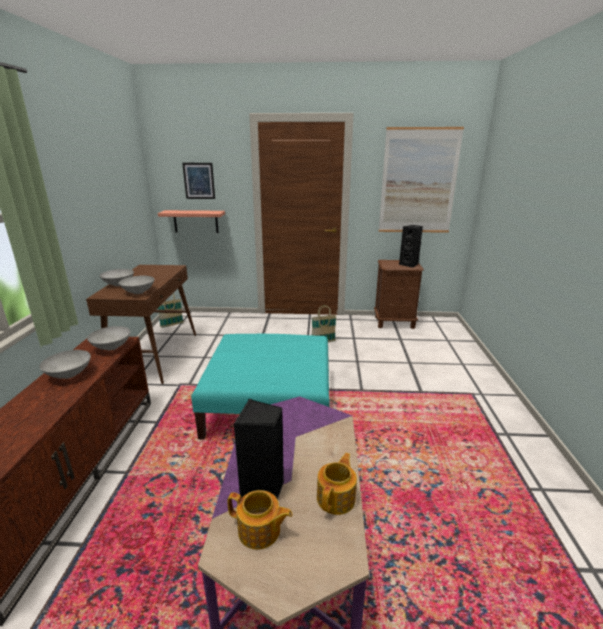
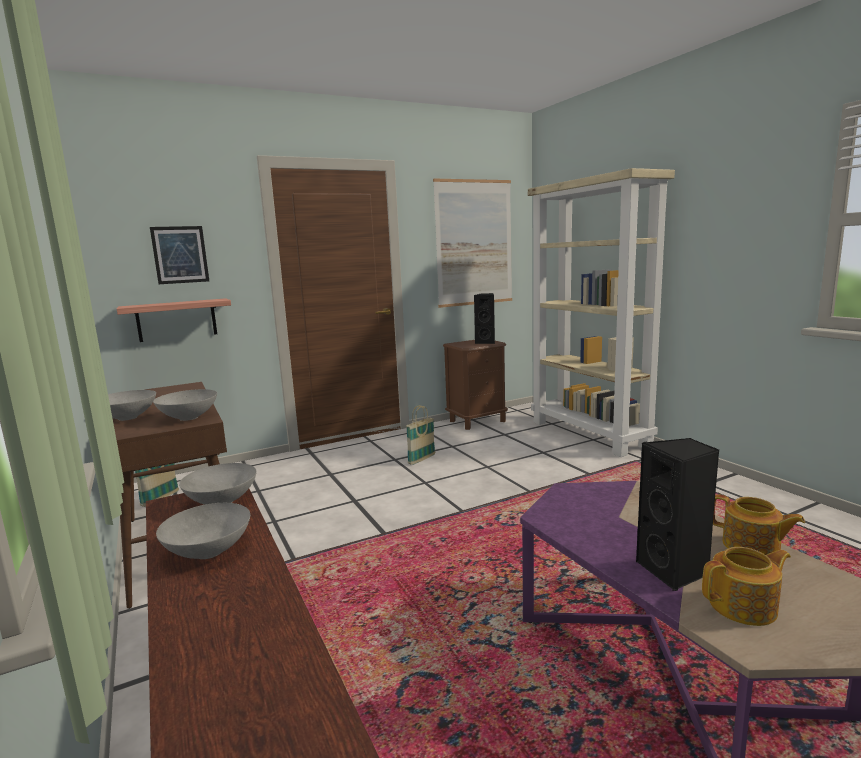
camera: 30 degrees left, 10 degrees down
turquoise ottoman [191,334,329,440] -> none
teapot [317,453,357,515] -> teapot turned 135 degrees clockwise [713,494,805,555]
none -> beige bookcase [528,168,675,457]

